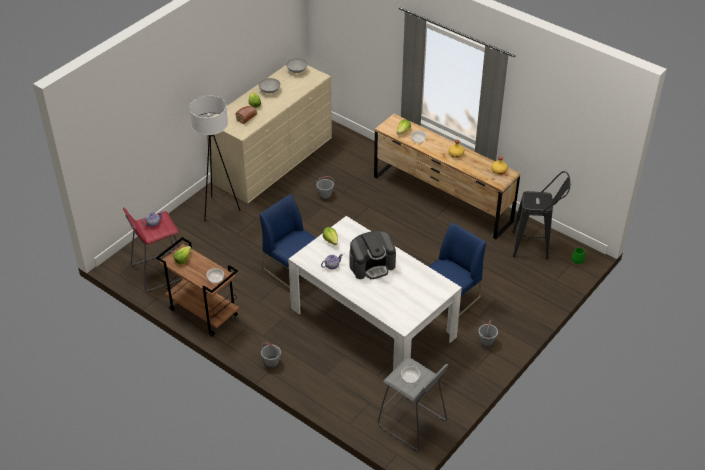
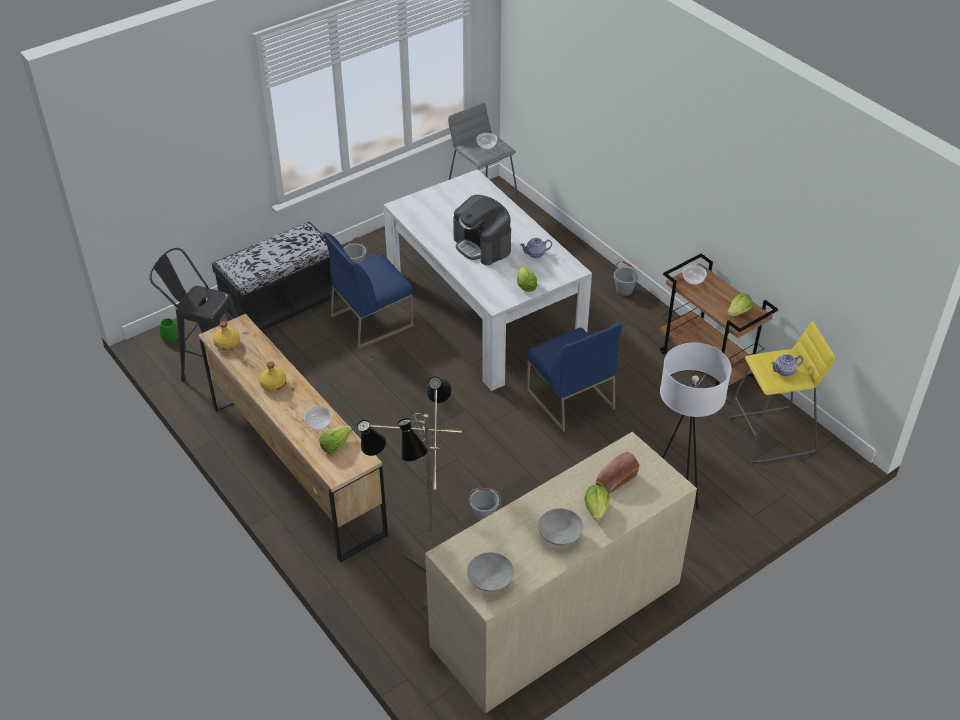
camera: 165 degrees left, 0 degrees up
red stool [123,207,183,292] -> yellow stool [727,321,835,463]
coffee machine [350,231,396,279] -> coffee machine turned 120 degrees counterclockwise [453,195,511,265]
none -> black bench [212,222,337,331]
none -> floor lamp [357,377,462,608]

